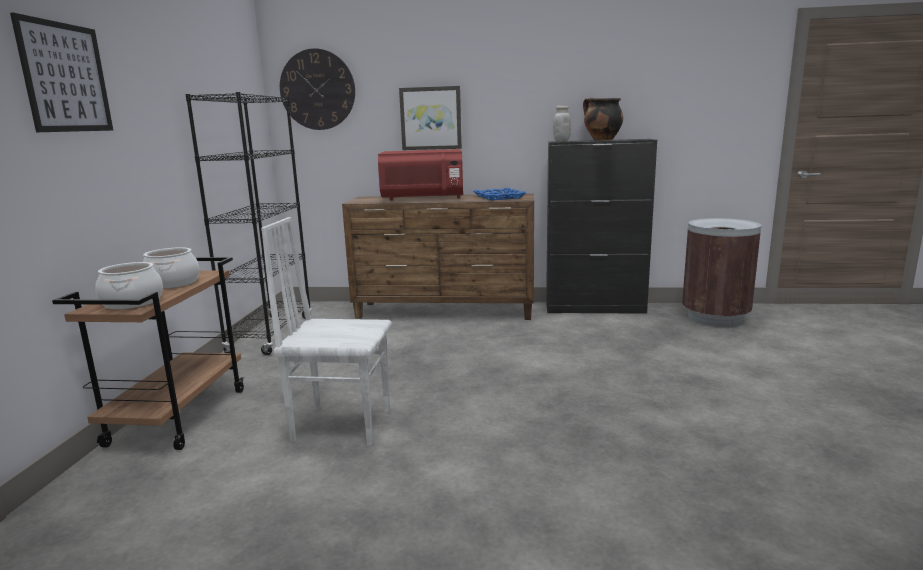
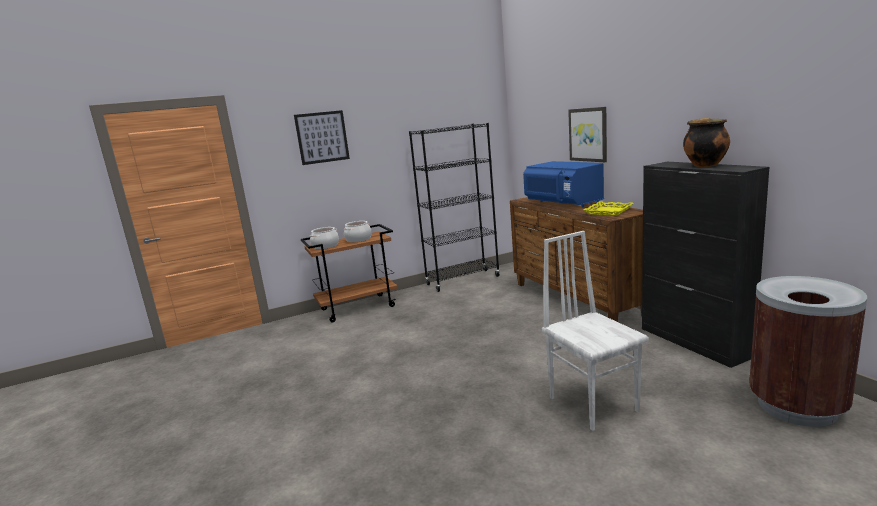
camera: 60 degrees right, 0 degrees up
white chair [261,217,392,446] -> white chair moved to [542,231,648,431]
wall clock [280,48,355,130] -> none
red microwave [378,149,463,201] -> blue microwave [523,161,604,207]
blue tray [474,188,527,200] -> yellow tray [583,201,634,216]
white jar [553,106,571,141] -> none

